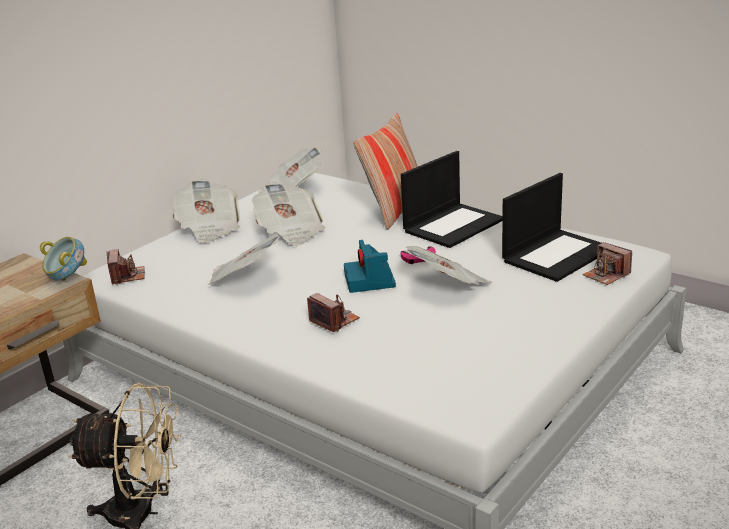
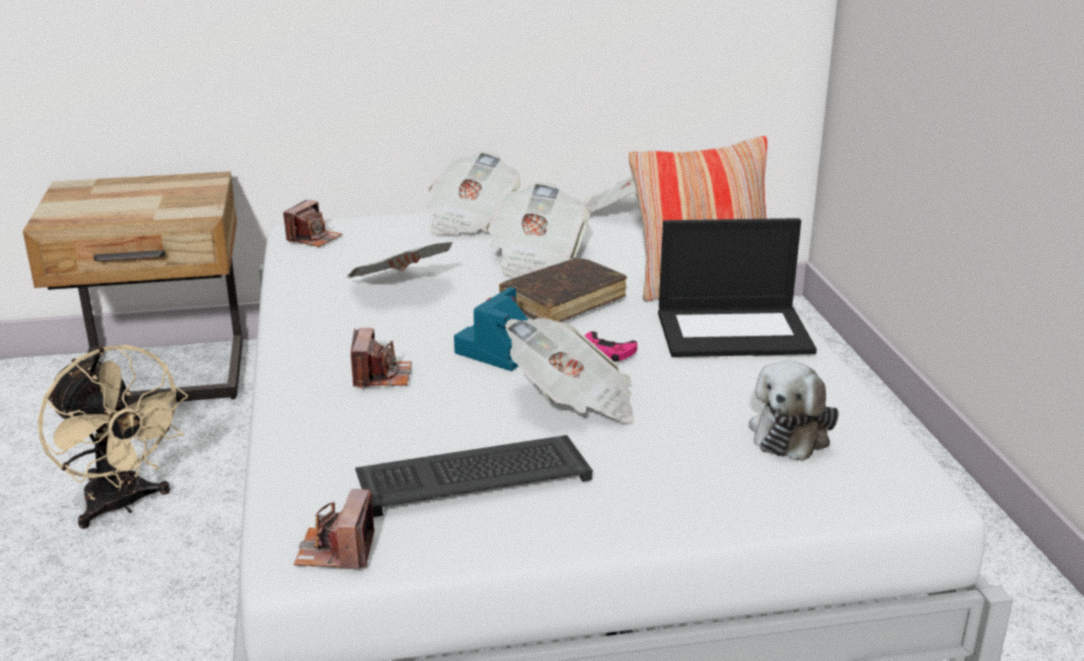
camera: 40 degrees right, 0 degrees up
bowl [40,237,87,281] -> none
laptop [502,173,601,282] -> plush toy [748,361,839,461]
camera [582,242,632,285] -> camera moved to [294,489,374,569]
none -> keyboard [355,435,593,517]
none -> brown book [499,258,627,322]

